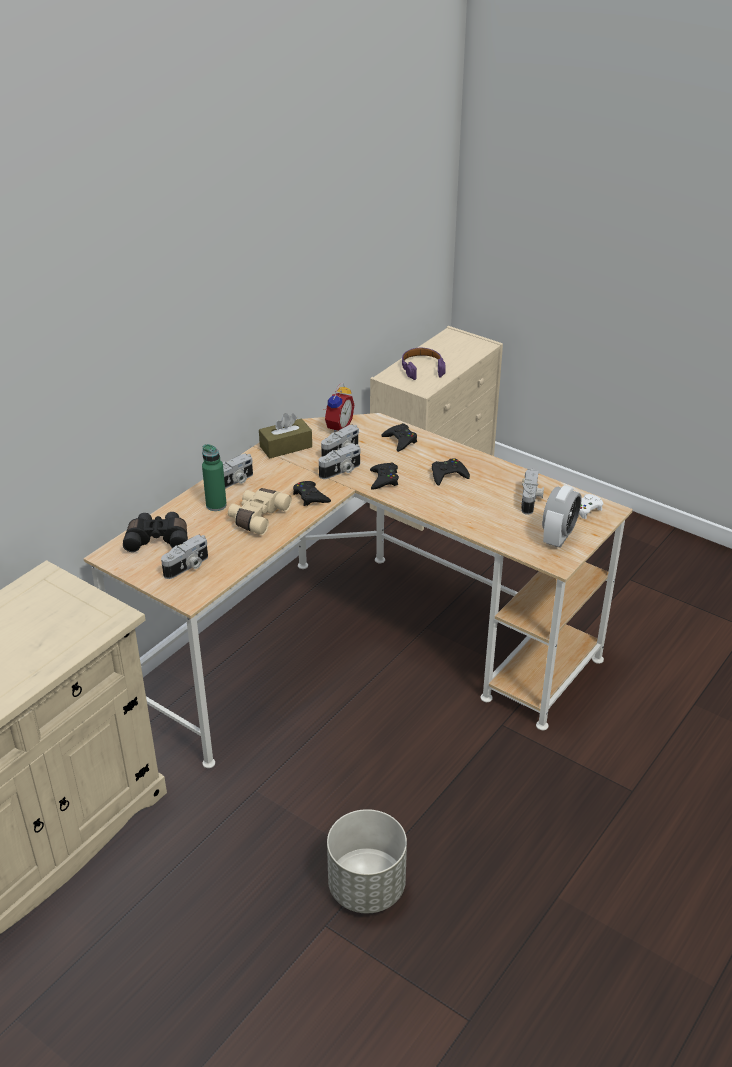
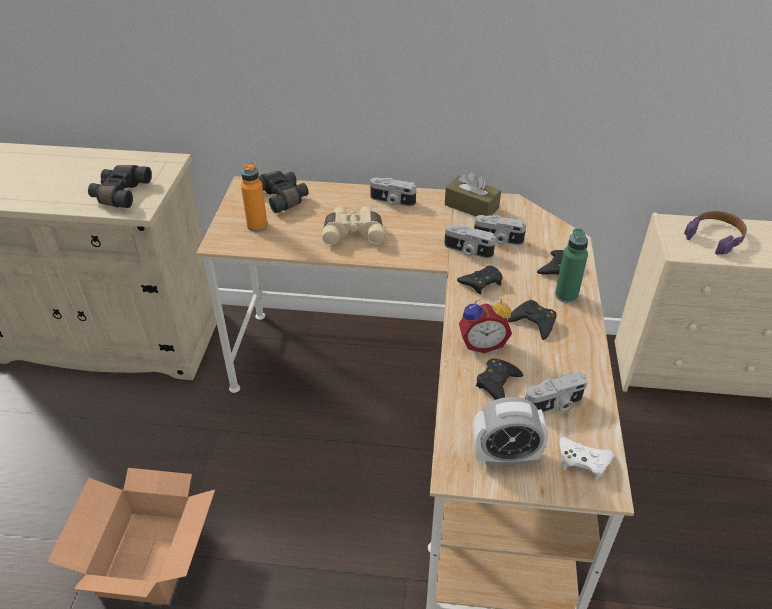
camera: 60 degrees right, 5 degrees up
camera [161,535,208,579] -> orange bottle [241,162,268,232]
green bottle [202,444,227,511] -> green bottle moved to [555,228,588,303]
black game controller [293,481,331,506] -> black game controller moved to [476,359,523,400]
alarm clock [324,382,354,432] -> alarm clock moved to [459,297,512,353]
grey planter [327,809,407,913] -> cardboard box [47,468,215,604]
none -> black binoculars [88,165,152,208]

